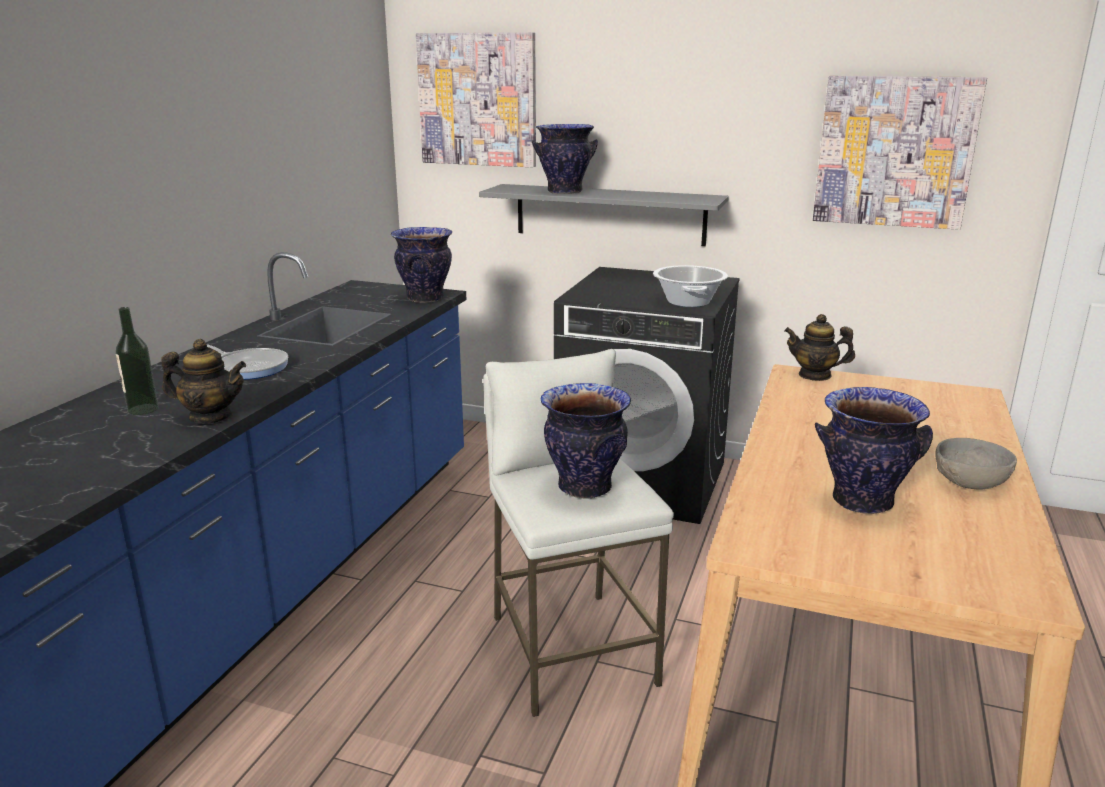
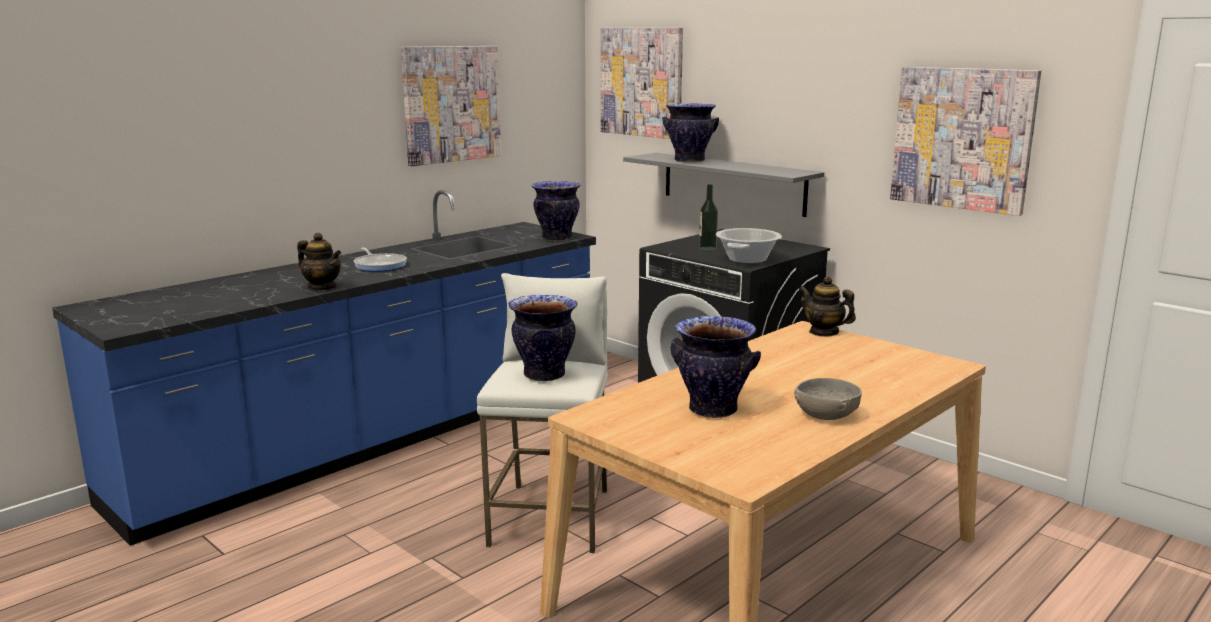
camera: 25 degrees right, 5 degrees down
bottle [116,307,159,415] -> bottle moved to [699,184,718,251]
none -> picture [401,46,501,166]

